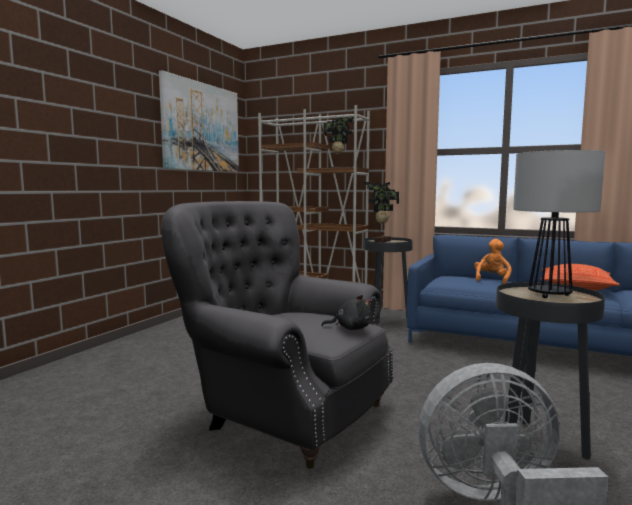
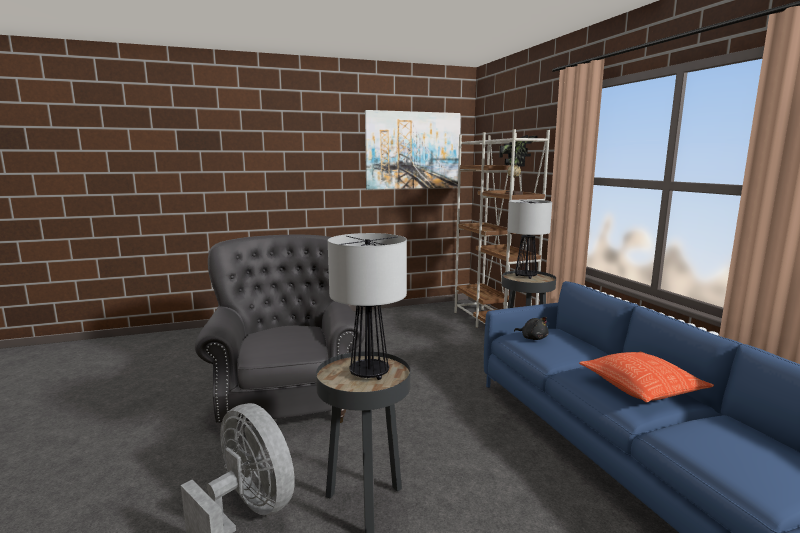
camera: 45 degrees right, 5 degrees up
black plush toy [321,295,372,330] -> black plush toy moved to [514,317,549,340]
potted plant [364,182,399,242] -> table lamp [507,200,552,279]
orange plush toy [474,239,512,284] -> none

